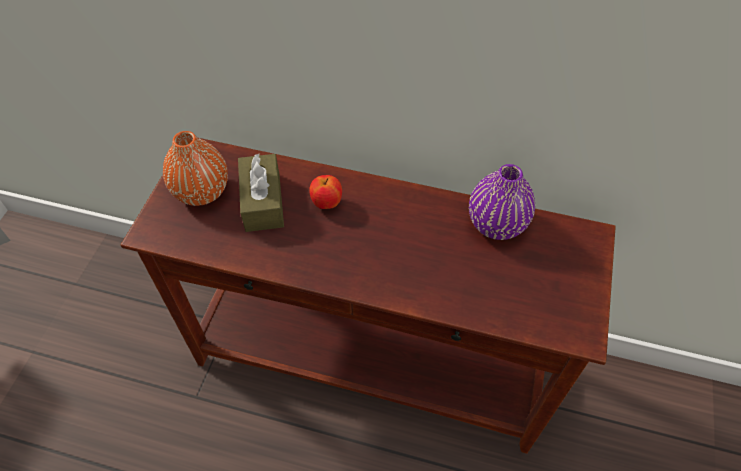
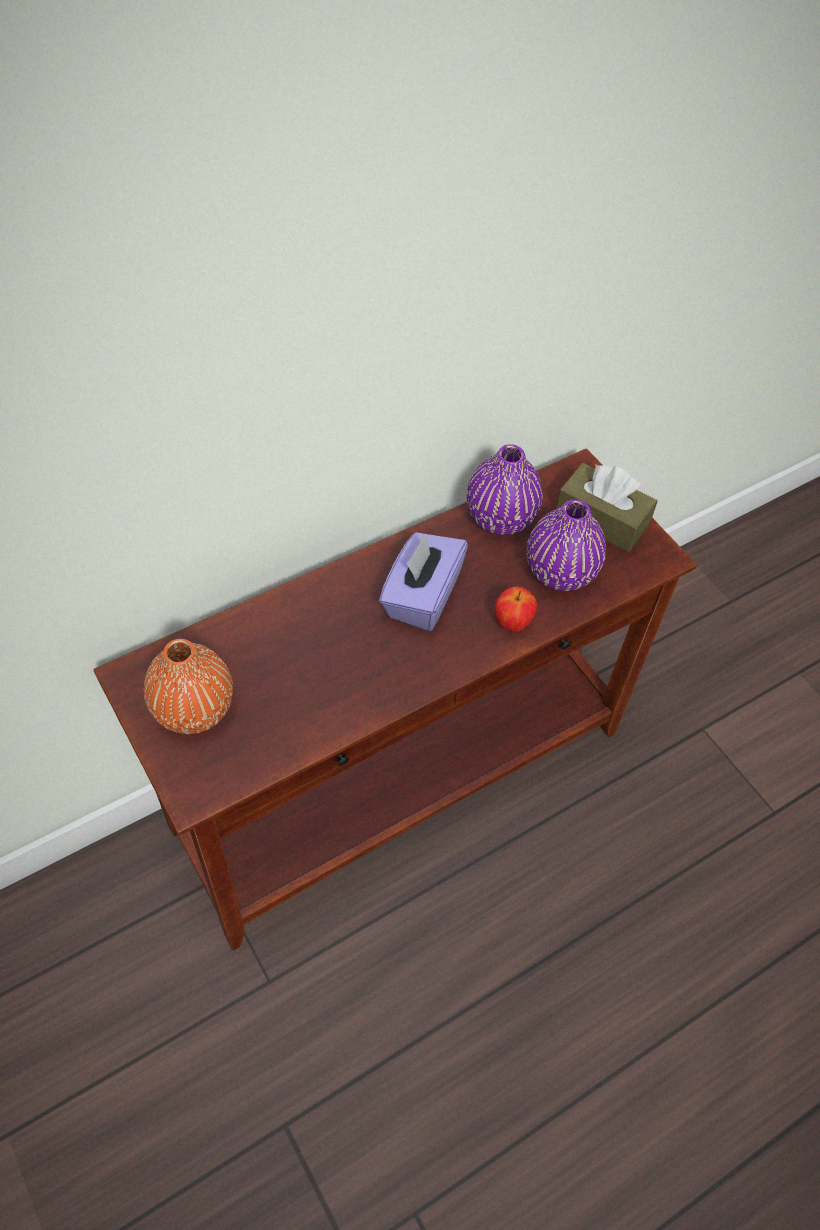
camera: 50 degrees left, 0 degrees up
brown tissue box [238,153,284,232] -> brown tissue box moved to [556,463,658,552]
apple [309,175,342,209] -> apple moved to [495,587,537,632]
none -> purple tissue box [379,532,468,631]
none -> purple vase [527,499,606,591]

